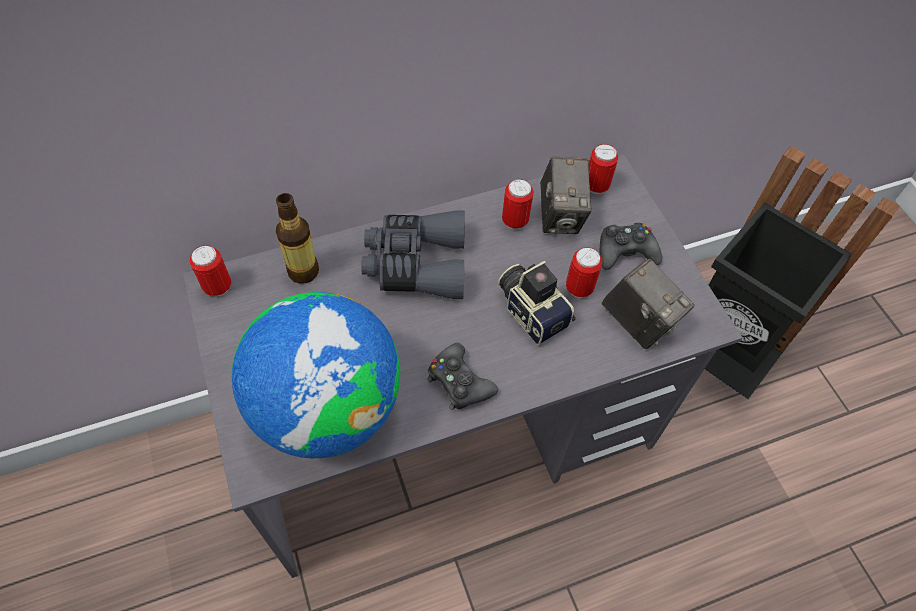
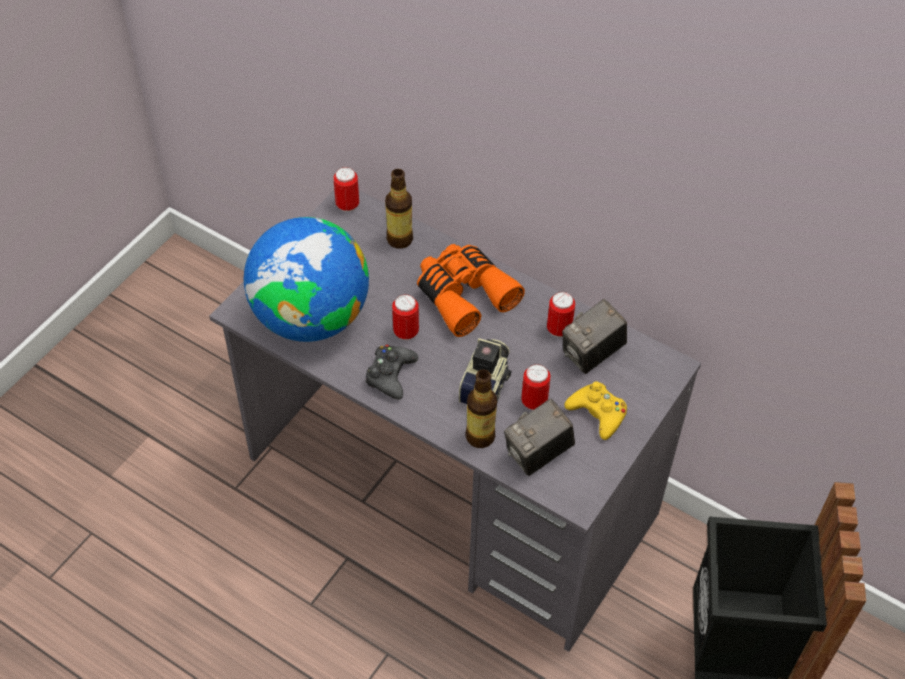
camera: 55 degrees right, 5 degrees down
grey binoculars [361,211,465,299] -> orange binoculars [417,244,525,337]
can [589,144,618,194] -> can moved to [392,294,419,340]
black game controller [600,223,662,270] -> yellow game controller [564,381,627,440]
camera [602,259,695,349] -> camera turned 45 degrees clockwise [504,399,575,476]
none -> bottle [465,370,497,448]

